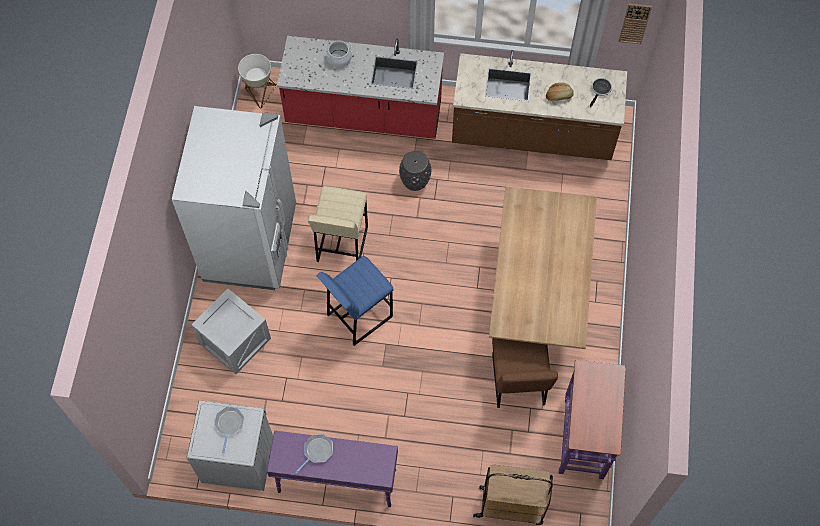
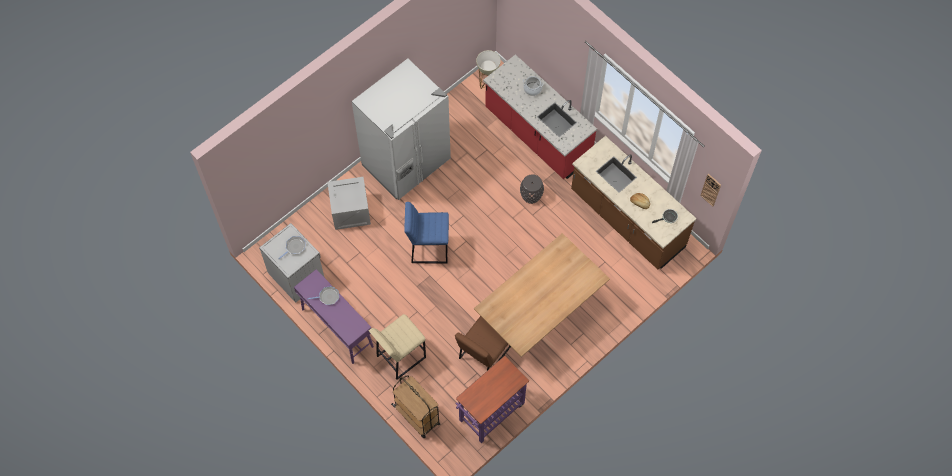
camera: 40 degrees right, 0 degrees up
beige stool [308,186,368,262] -> beige stool moved to [369,314,426,380]

